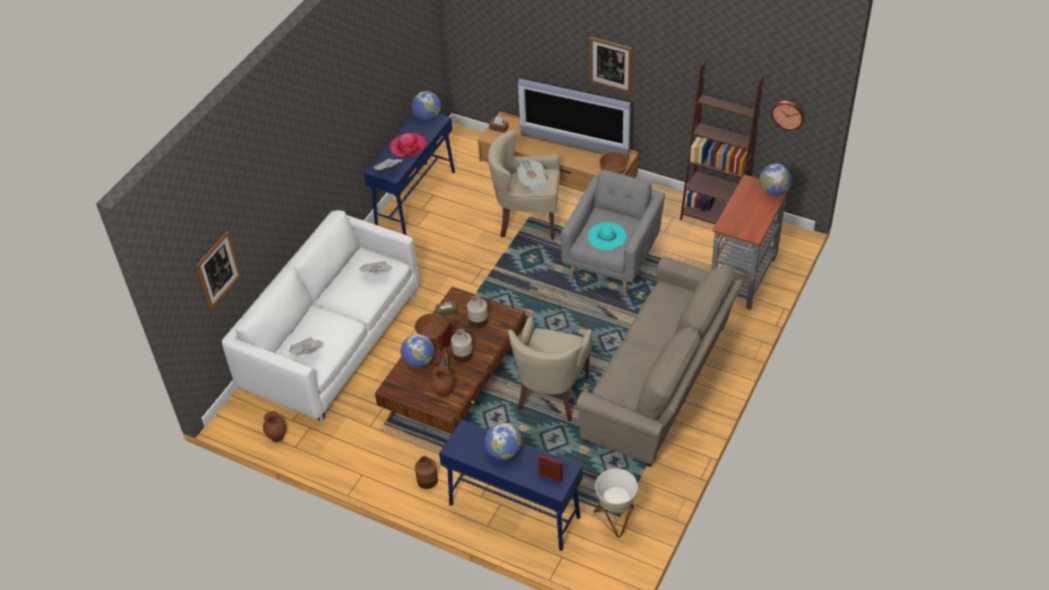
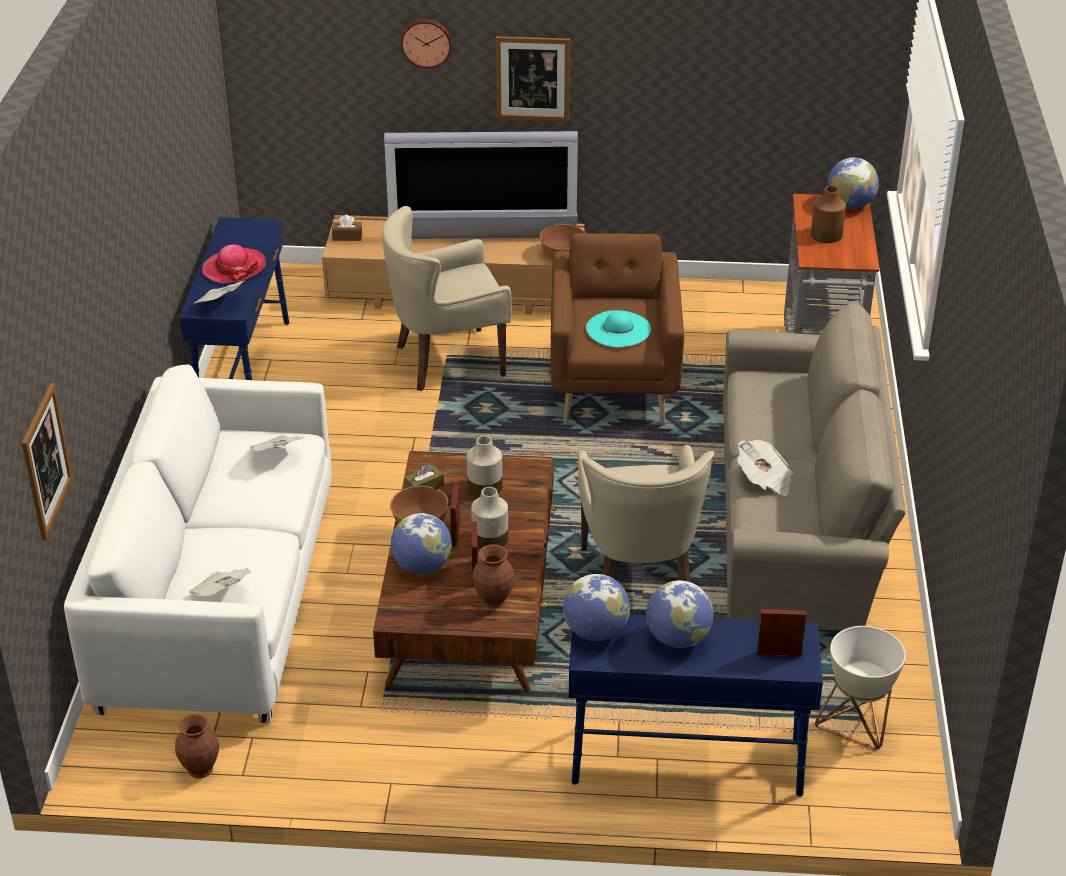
camera: 25 degrees left, 10 degrees down
globe [412,91,441,121] -> globe moved to [563,574,630,641]
brown vase [415,456,438,489] -> brown vase moved to [811,186,846,243]
newspaper [517,159,549,193] -> newspaper moved to [737,440,794,496]
grey armchair [561,170,665,297] -> brown armchair [550,233,684,424]
brown bookcase [680,62,763,225] -> none
wall clock [771,101,804,130] -> wall clock moved to [400,19,452,69]

